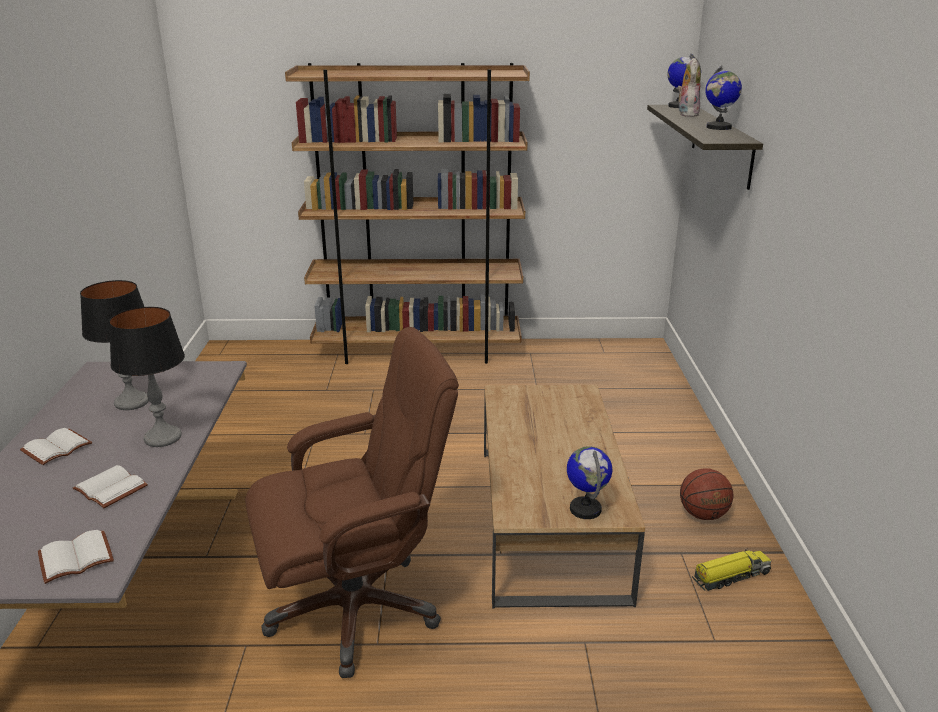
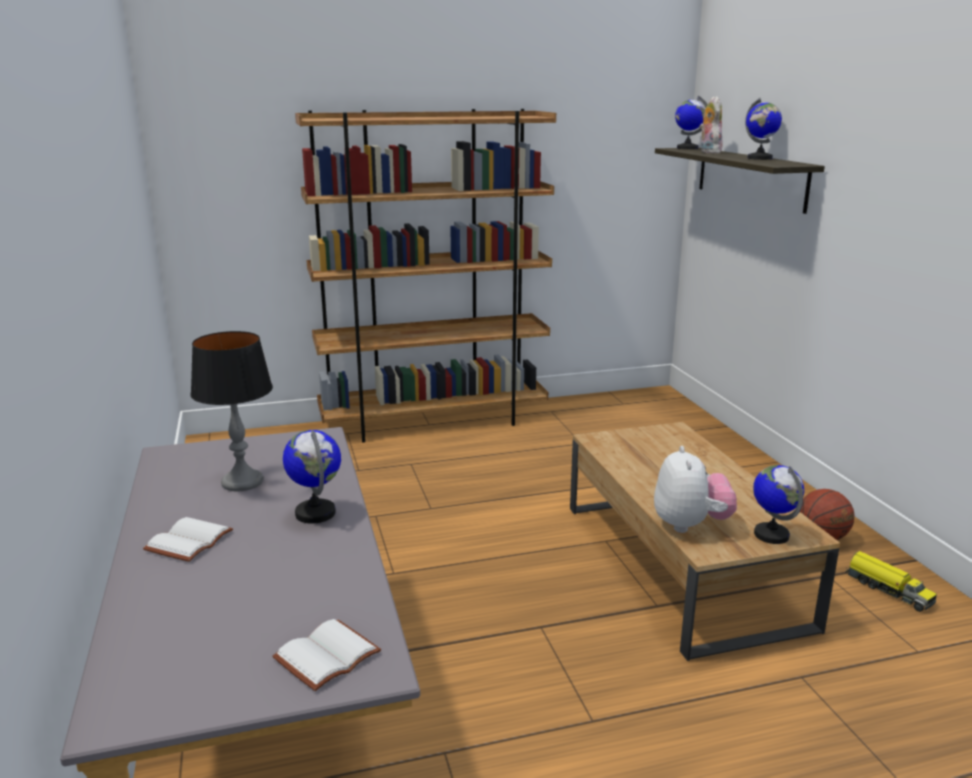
camera: 15 degrees left, 5 degrees down
white book [73,465,148,508] -> none
table lamp [109,307,185,447] -> globe [283,430,341,523]
brown office chair [245,327,459,678] -> none
toy truck [692,548,771,591] -> toy truck turned 90 degrees clockwise [845,551,937,612]
none -> plush toy [654,446,737,533]

